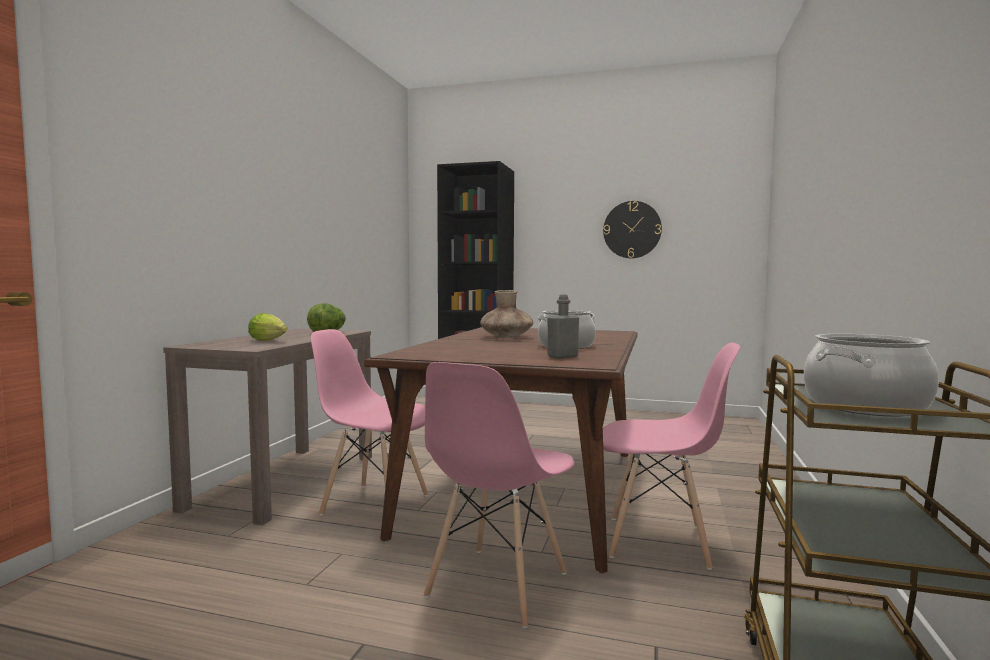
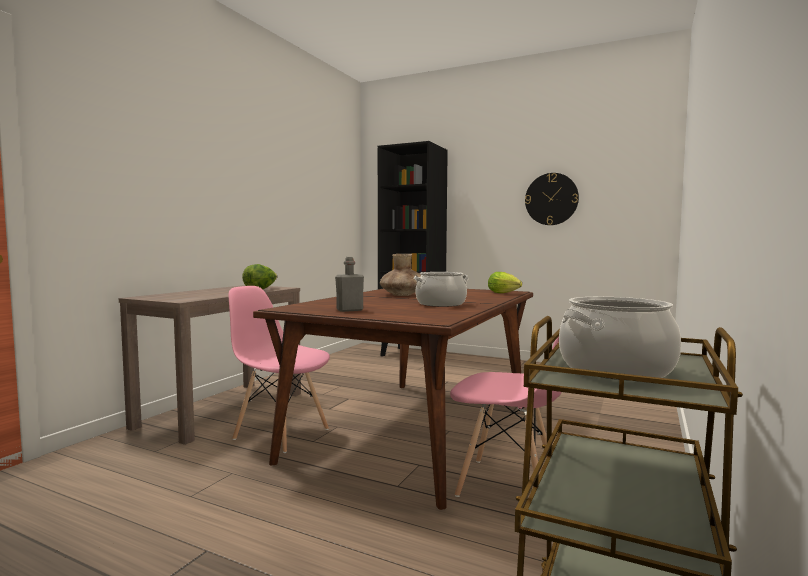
camera: 10 degrees right, 0 degrees up
lettuce [248,313,287,341] -> lettuce moved to [488,272,522,293]
pink chair [424,362,575,628] -> none
grey bottle [547,295,579,359] -> grey bottle moved to [335,257,364,312]

